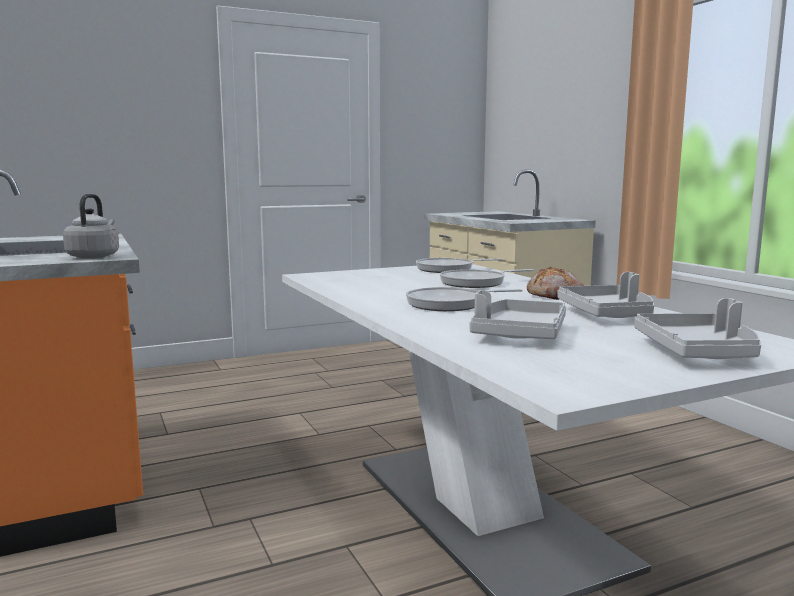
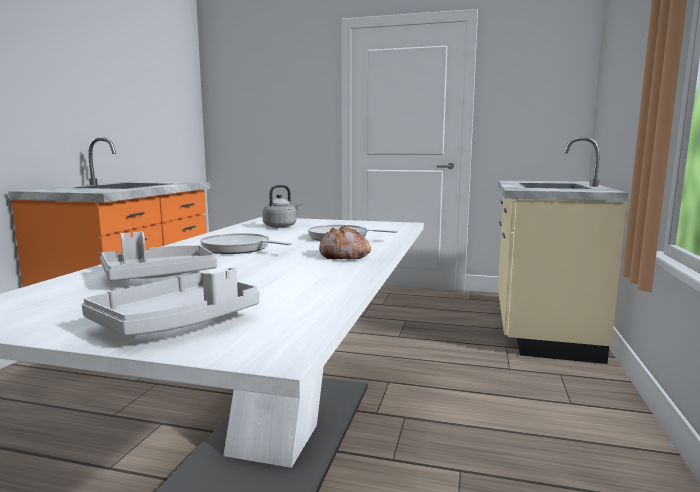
camera: 40 degrees right, 0 degrees up
grey kettle [63,194,119,259] -> grey kettle moved to [262,185,302,228]
frying pan [416,258,503,273] -> none
grey tray [558,272,654,318] -> none

